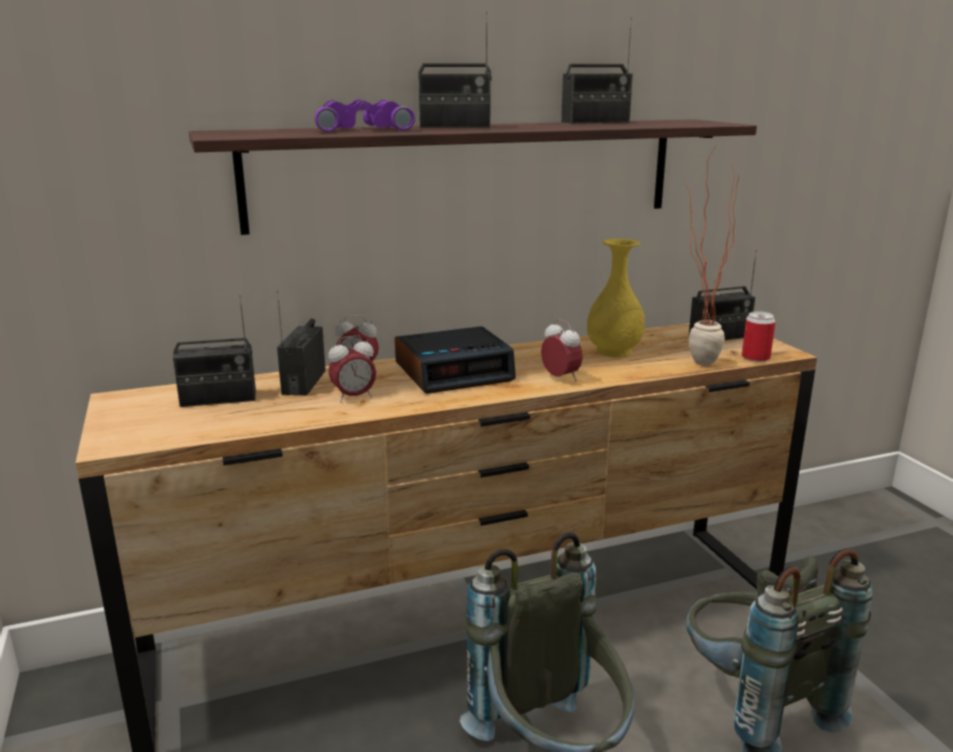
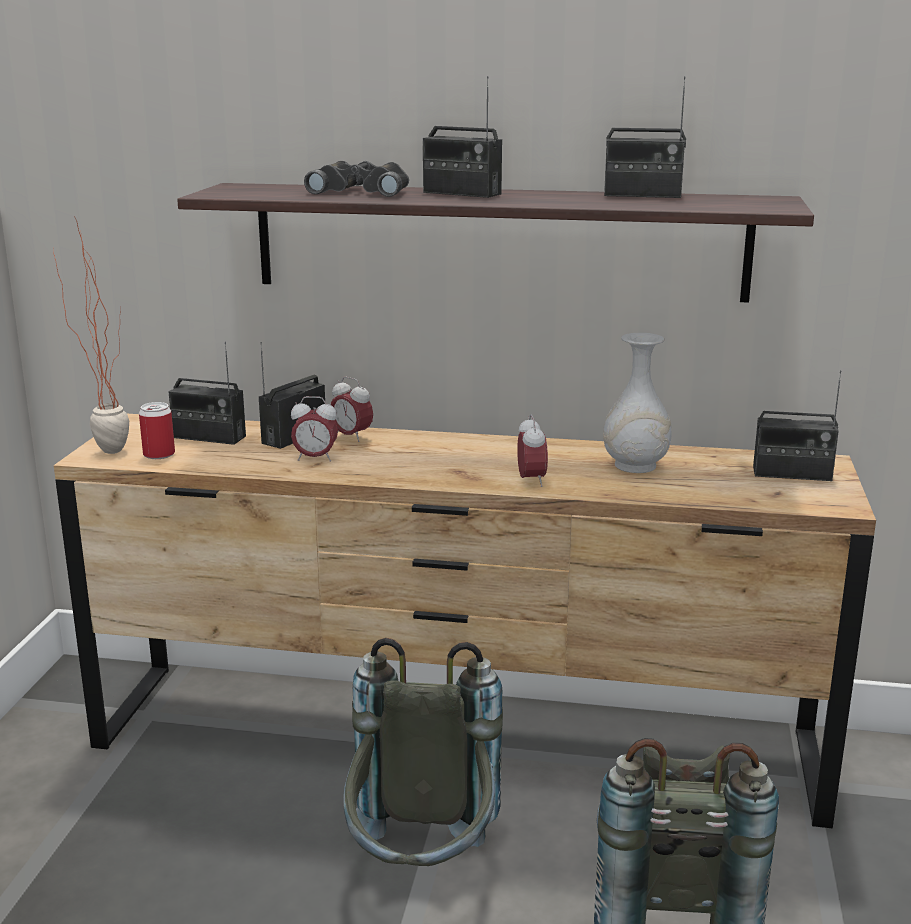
camera: 30 degrees right, 0 degrees up
purple binoculars [315,99,415,132] -> black binoculars [304,161,409,197]
alarm clock [395,326,516,394] -> none
yellow vase [587,238,645,357] -> white vase [603,333,672,473]
potted plant [684,147,739,366] -> potted plant moved to [53,216,129,454]
can [742,311,776,362] -> can moved to [139,402,175,459]

